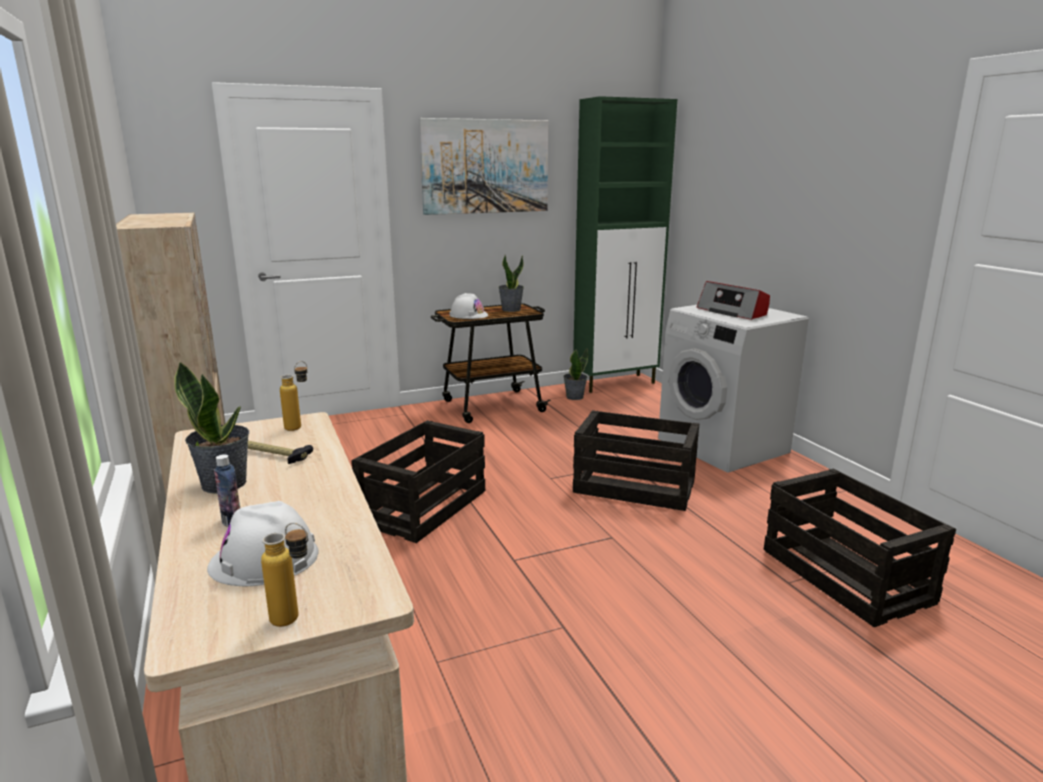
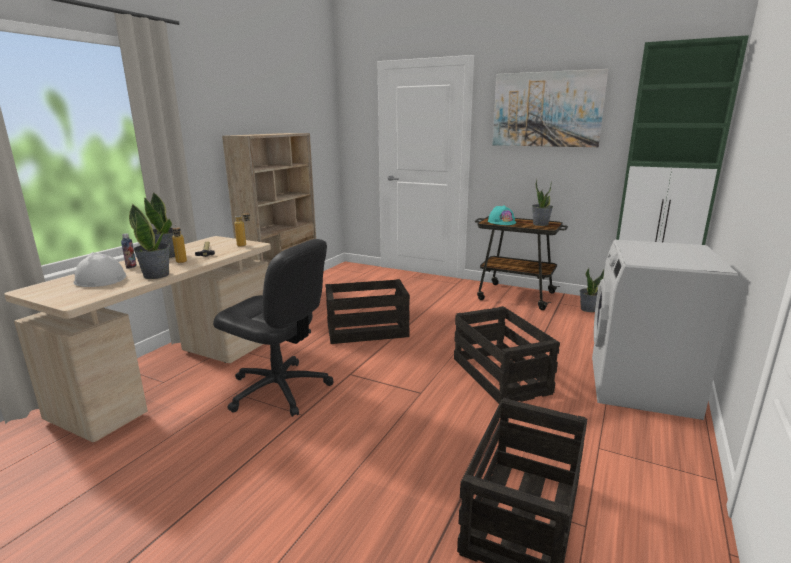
camera: 50 degrees right, 0 degrees up
bottle [261,523,308,627] -> bottle moved to [172,224,187,263]
white hard hat [450,293,488,319] -> turquoise hard hat [488,205,516,225]
radio [697,281,770,320] -> none
none -> potted plant [129,204,170,279]
none -> black office chair [213,239,334,417]

